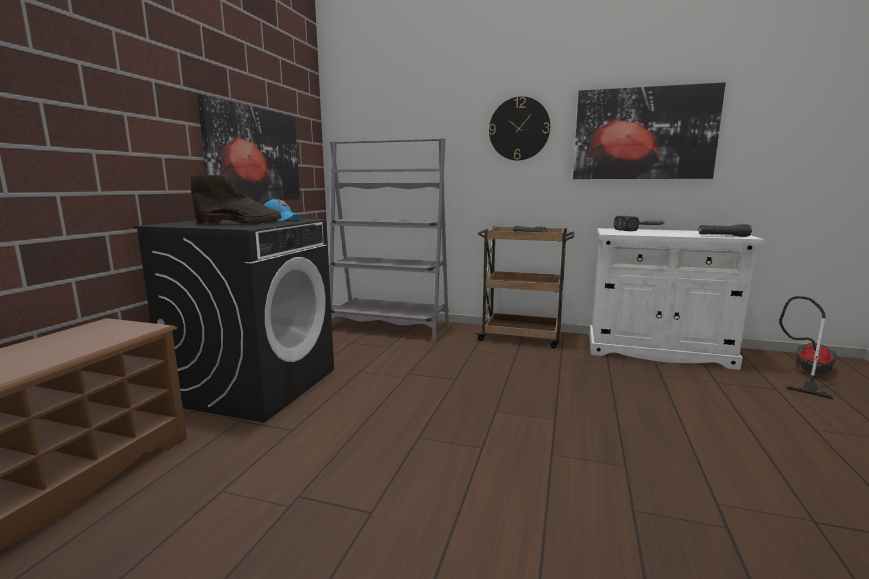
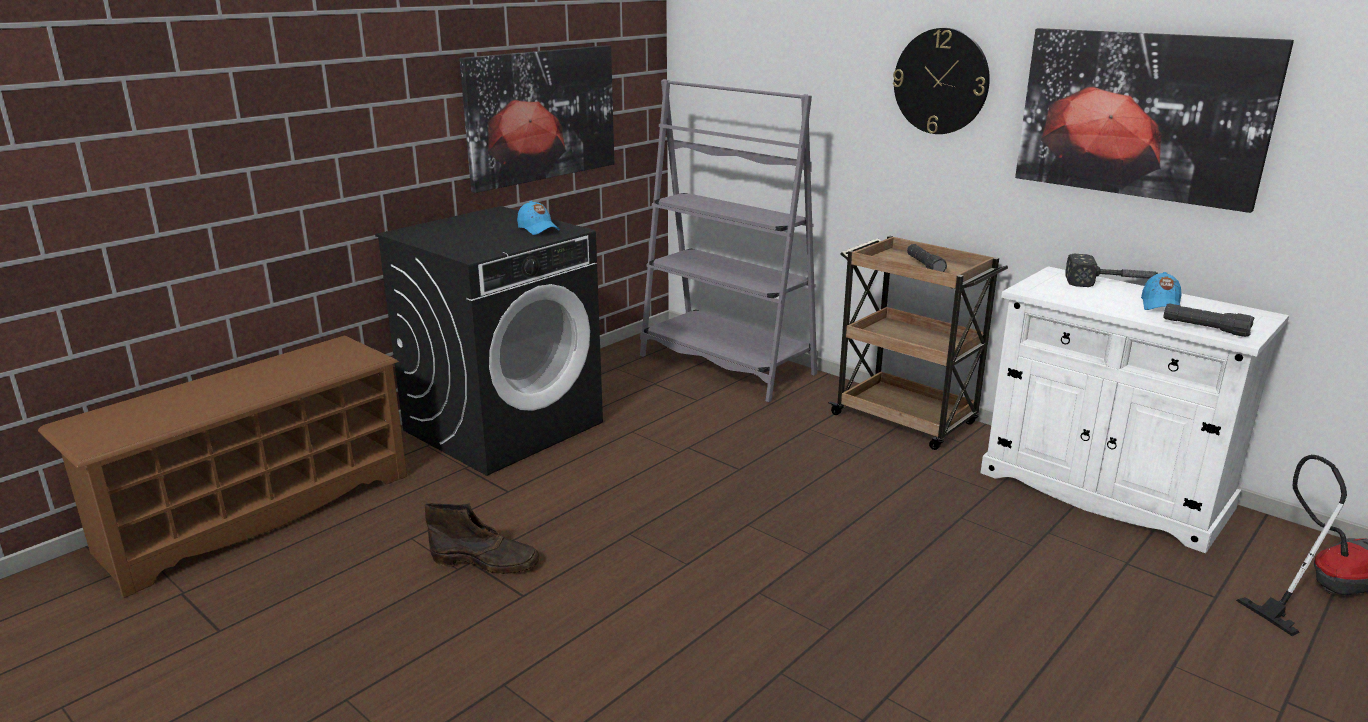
camera: 25 degrees right, 10 degrees up
brown boot [190,174,281,225] -> brown boot moved to [424,503,540,574]
none -> blue cap [1141,272,1182,310]

